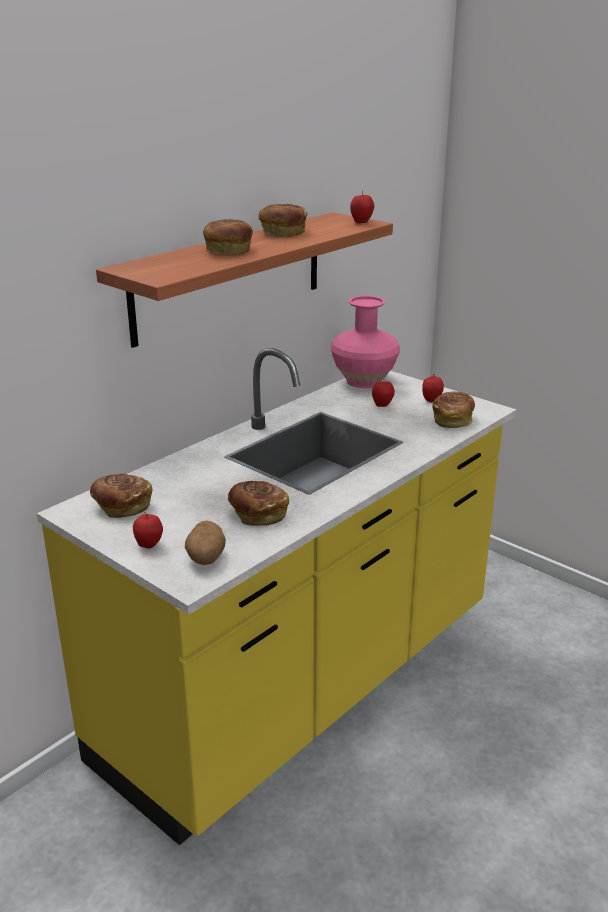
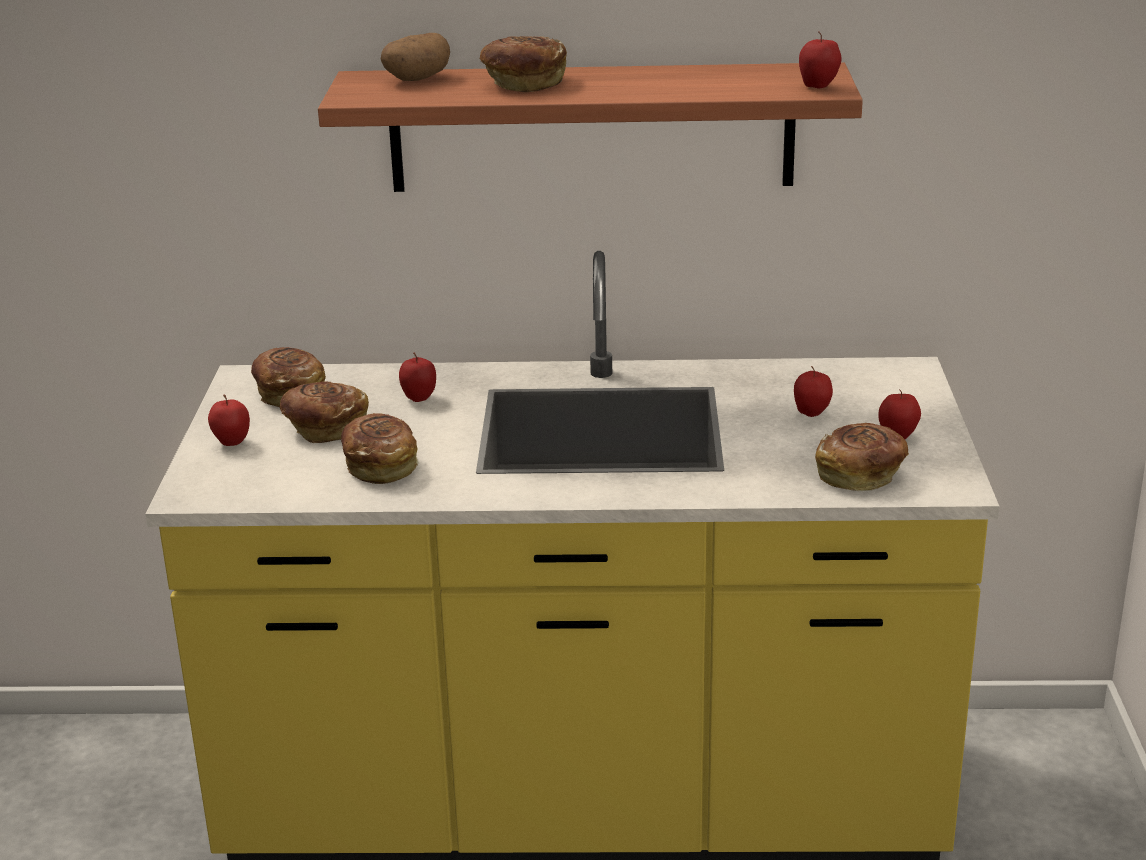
camera: 50 degrees right, 0 degrees up
potato [185,521,226,565] -> potato moved to [381,33,450,81]
bread [259,204,307,237] -> bread moved to [280,381,369,443]
pink vase [331,296,400,388] -> none
none -> apple [399,353,436,402]

